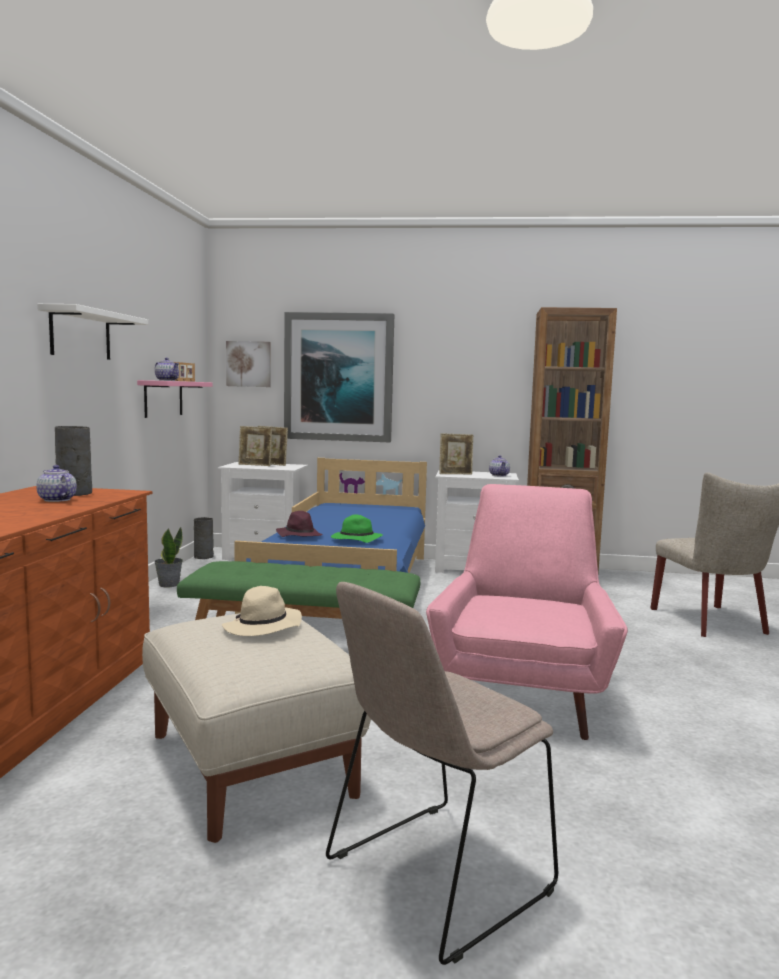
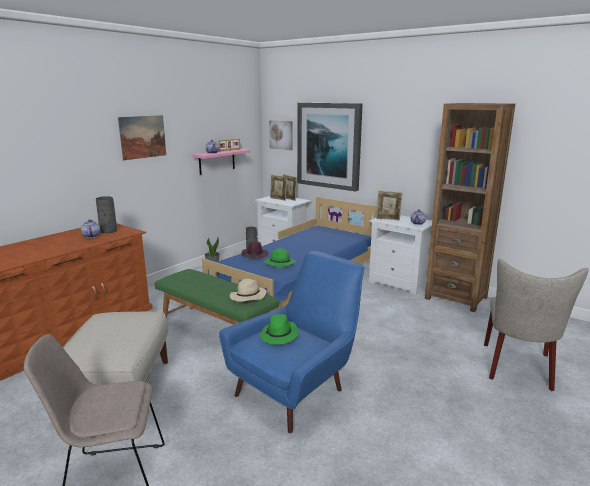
camera: 30 degrees right, 10 degrees up
white shelf [37,304,148,360] -> picture [118,115,166,161]
beige hat [222,586,302,636] -> beige hat moved to [230,279,267,302]
pink armchair [426,484,628,740] -> blue armchair [219,251,364,433]
none -> green hat [259,314,299,345]

